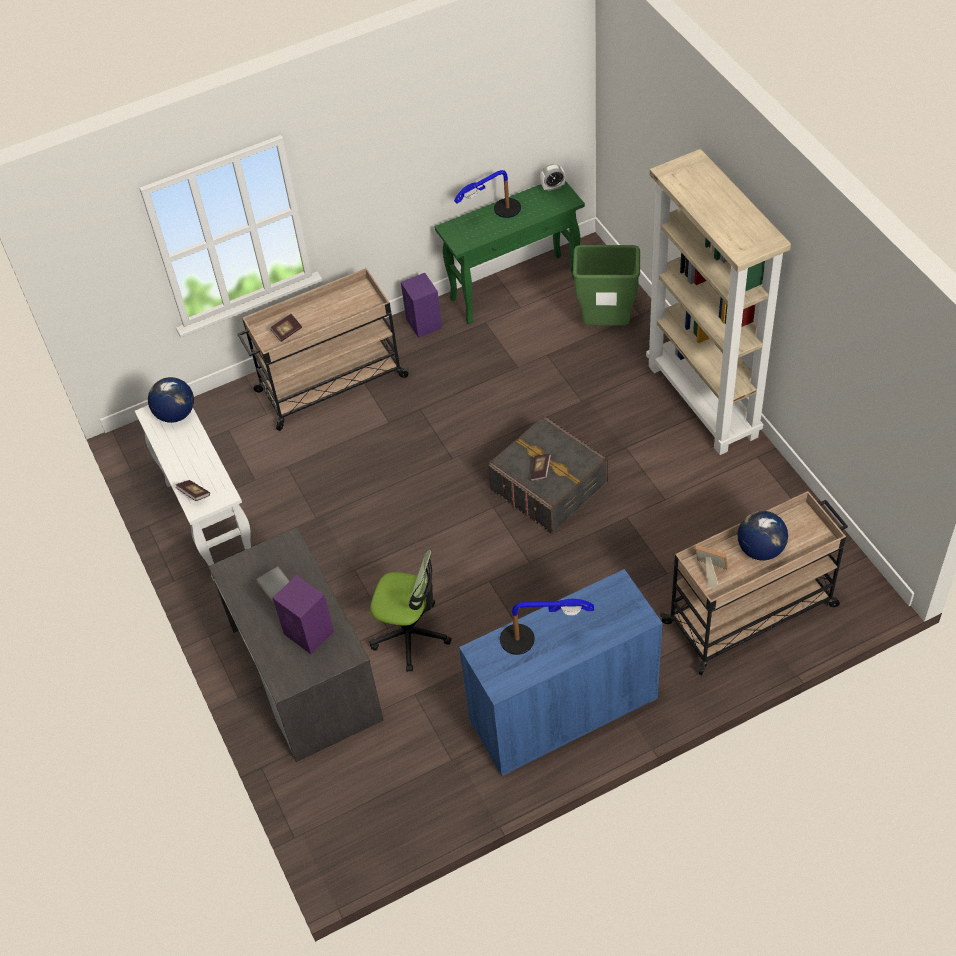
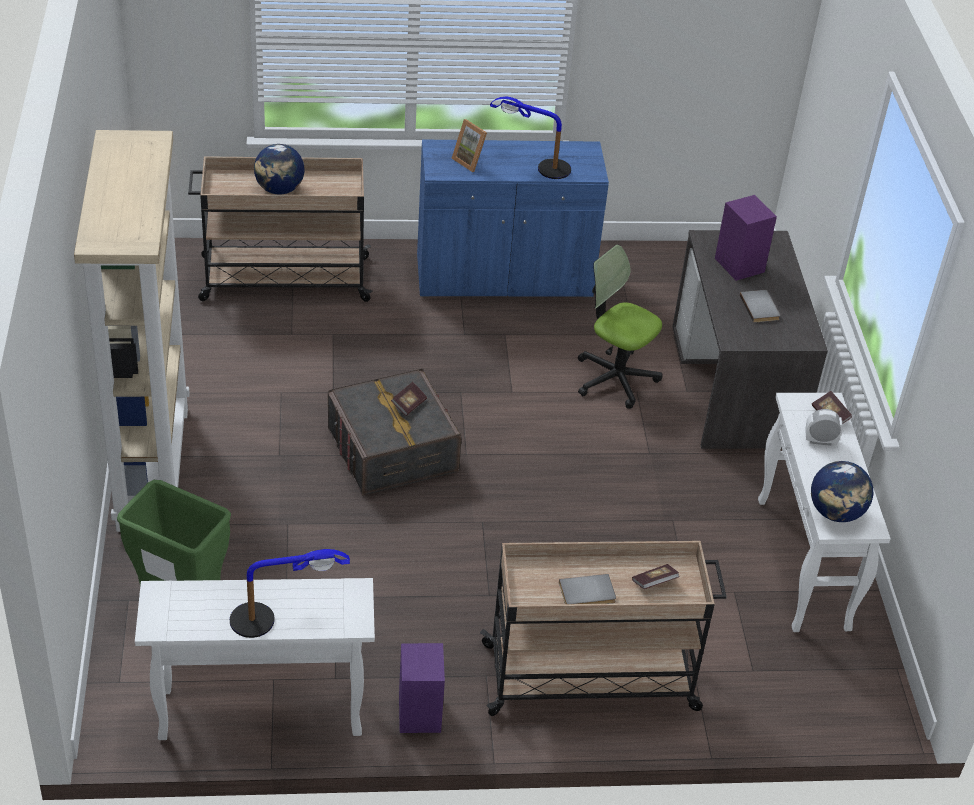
camera: 165 degrees left, 10 degrees down
green console table [434,181,585,324] -> white console table [135,578,375,740]
alarm clock [540,164,566,191] -> alarm clock moved to [806,409,843,446]
picture frame [695,545,728,589] -> picture frame moved to [452,119,487,172]
none -> grey book [559,574,616,604]

